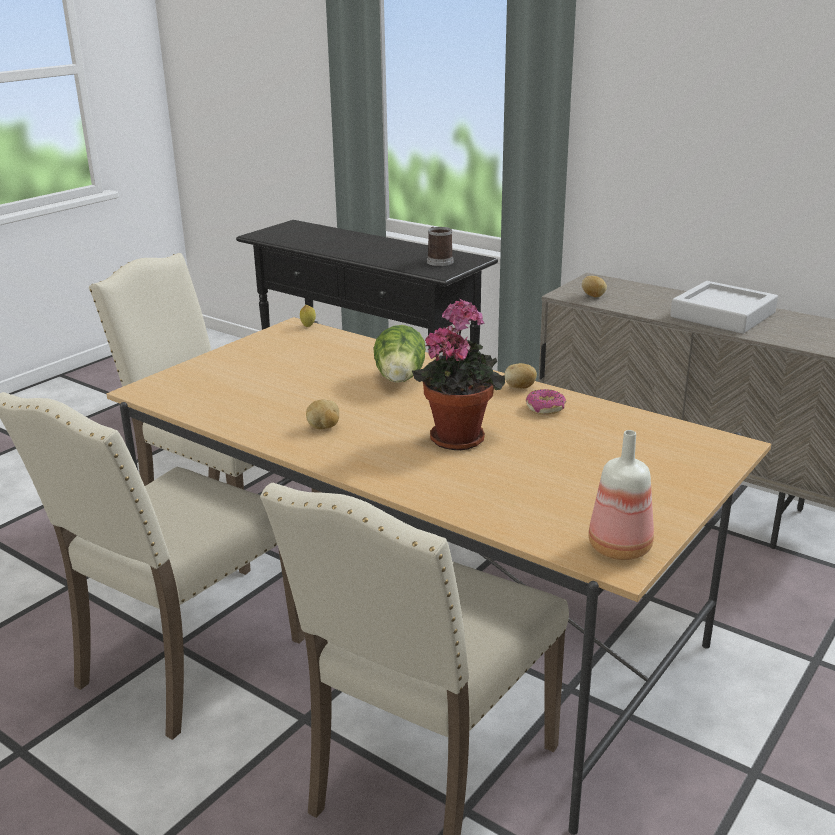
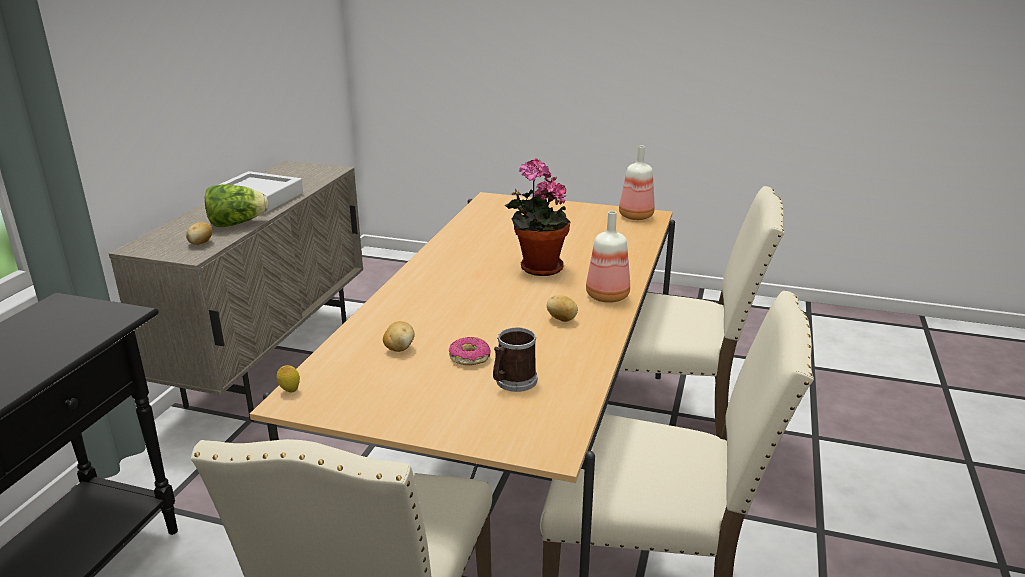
camera: 110 degrees left, 0 degrees up
lettuce [374,325,426,383] -> lettuce moved to [205,184,268,227]
mug [427,227,454,266] -> mug moved to [493,328,537,392]
potato [504,363,537,389] -> potato moved to [383,321,414,352]
donut [525,389,566,415] -> donut moved to [449,337,491,365]
none -> bottle [586,211,630,303]

